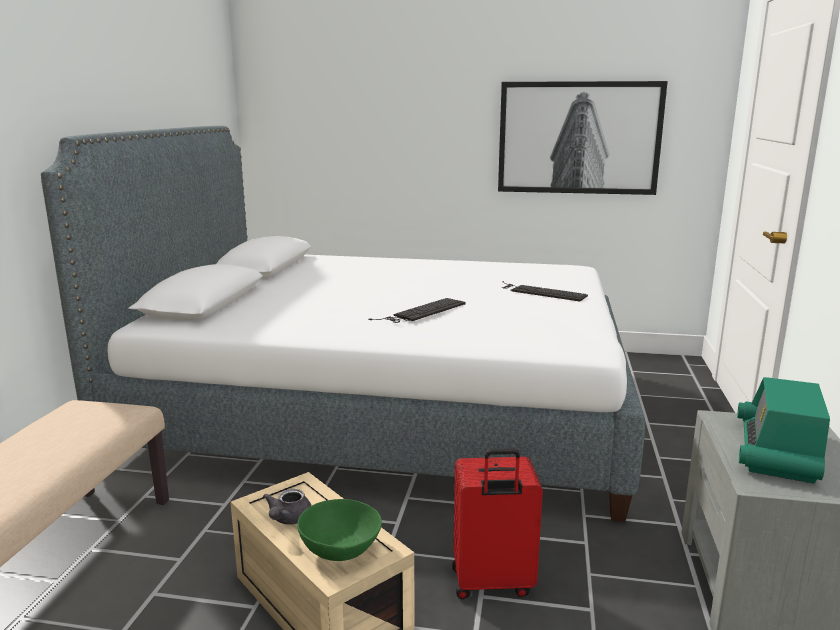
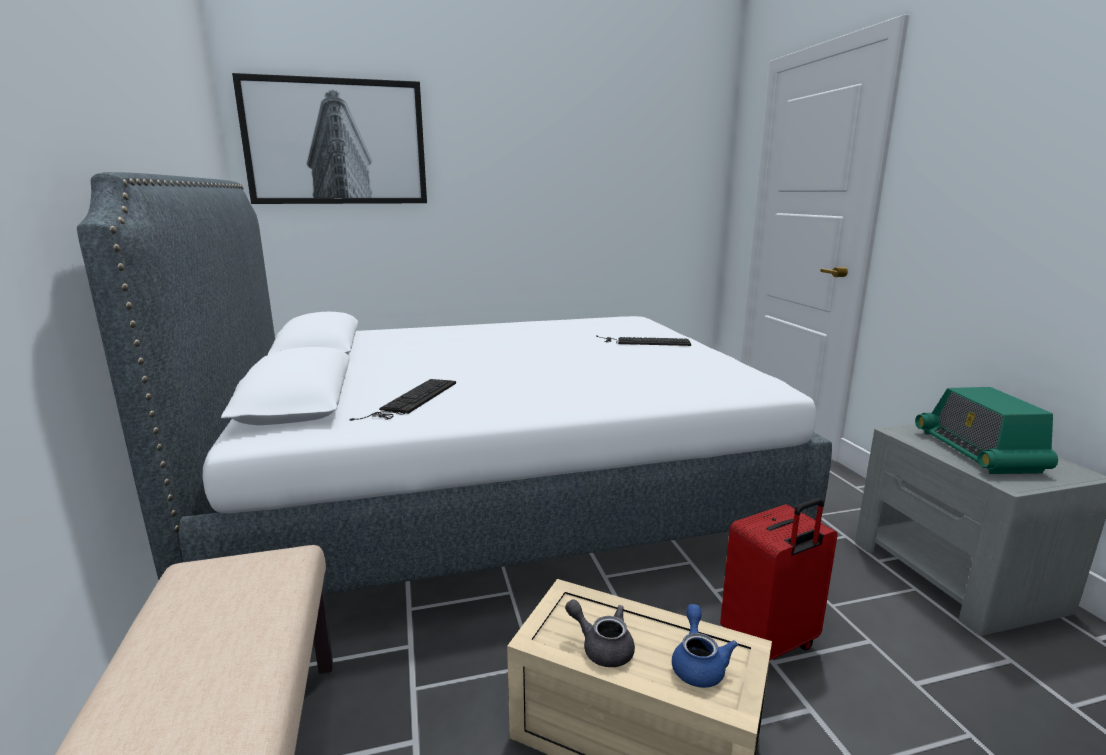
camera: 25 degrees left, 0 degrees up
grey teapot [263,489,311,525] -> grey teapot turned 135 degrees clockwise [565,599,635,667]
green bowl [297,499,382,561] -> blue teapot [672,604,738,688]
keyboard [368,298,466,323] -> keyboard moved to [350,379,456,421]
picture [498,81,668,195] -> picture moved to [232,73,427,204]

